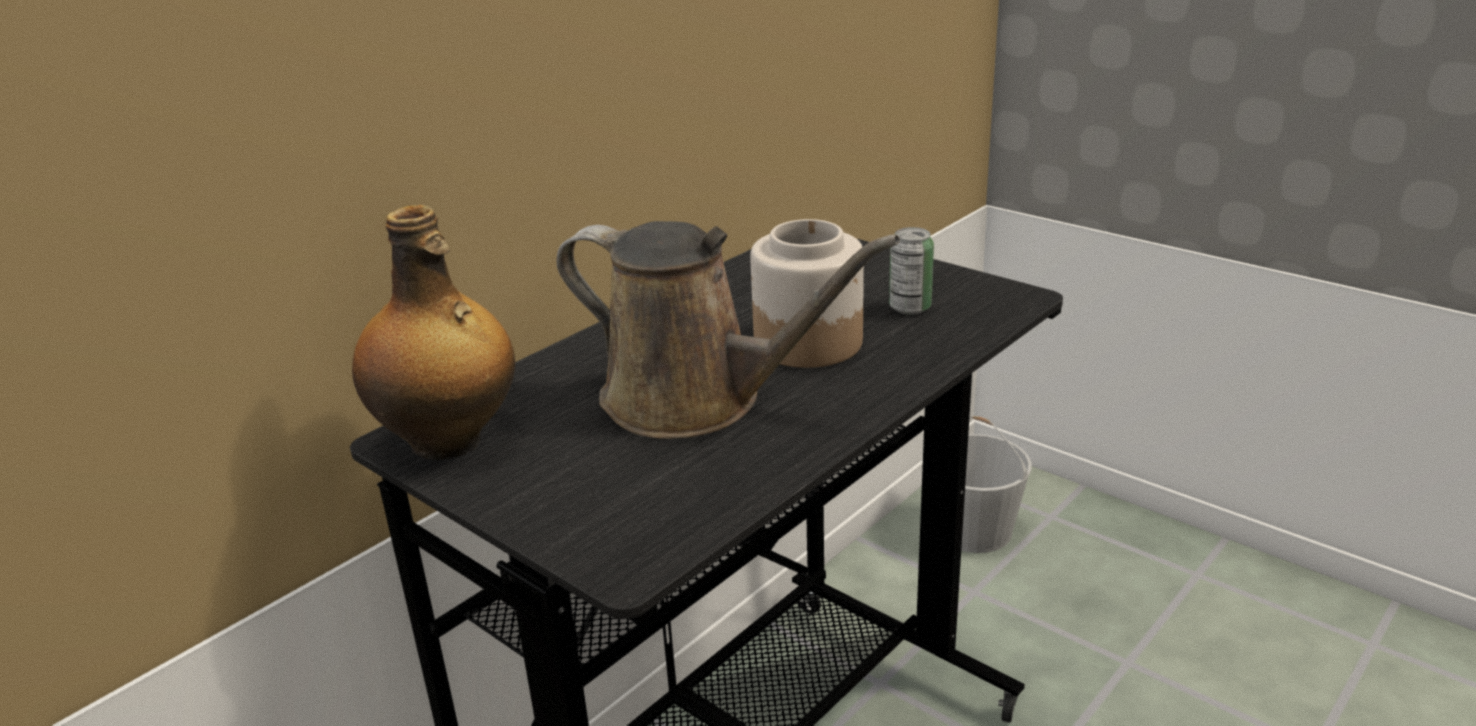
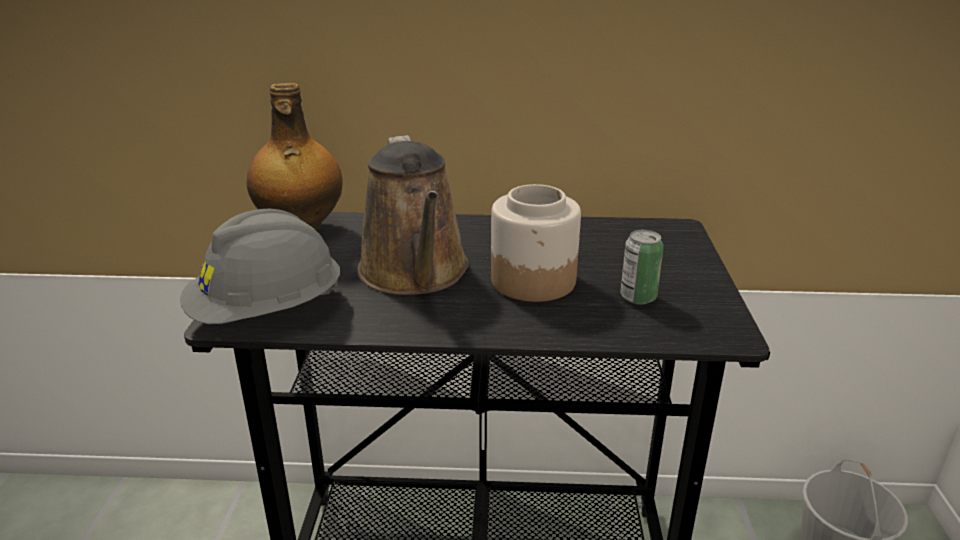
camera: 50 degrees right, 0 degrees up
none -> grey hard hat [180,209,340,324]

